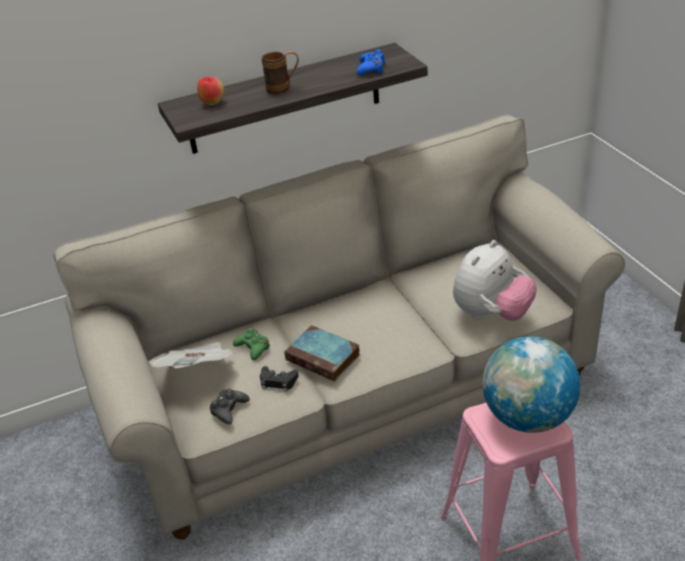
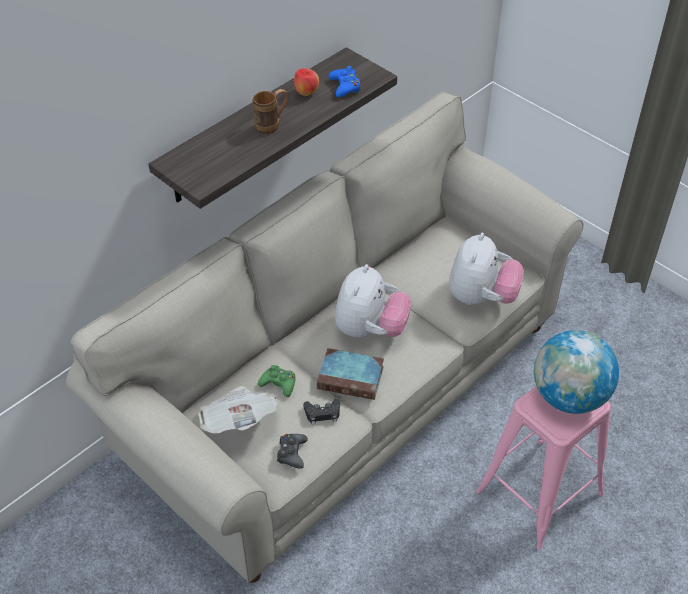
camera: 25 degrees left, 10 degrees up
apple [197,77,224,105] -> apple moved to [294,68,319,96]
none -> plush toy [335,264,411,338]

